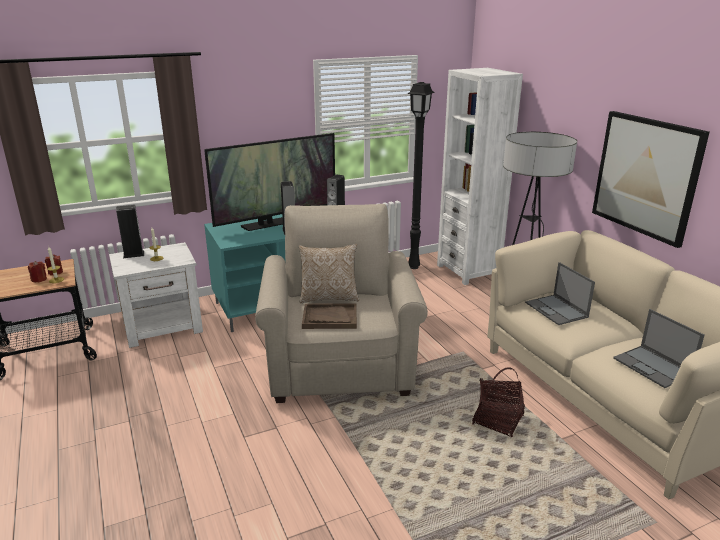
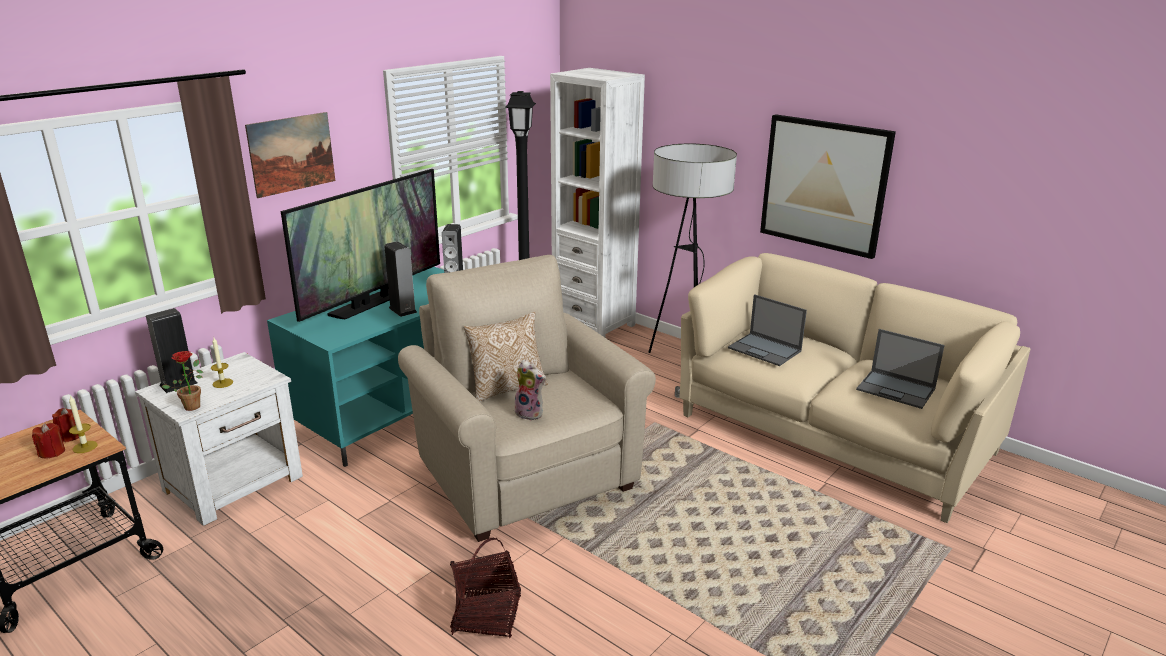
camera: 25 degrees left, 0 degrees up
brown tray [302,303,357,329] -> plush toy [514,360,546,421]
basket [472,367,525,438] -> basket moved to [450,538,521,638]
none -> potted plant [161,351,203,411]
none -> picture [245,112,335,198]

